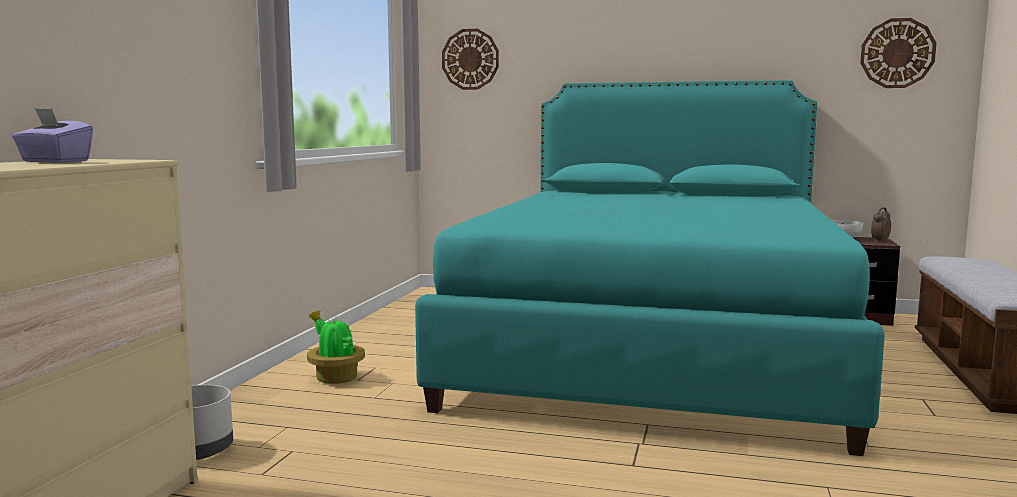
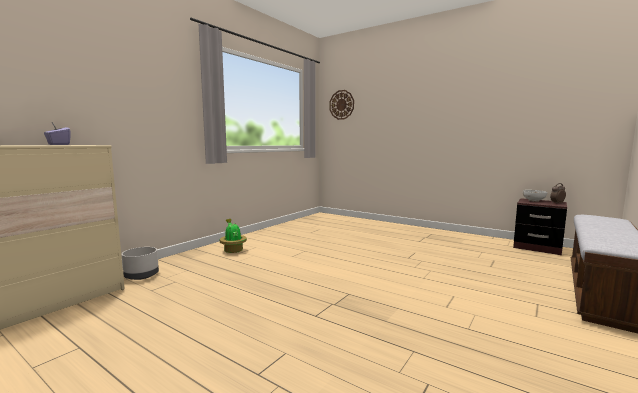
camera: 20 degrees right, 0 degrees up
turquoise bed [415,80,885,456] -> none
wall clock [860,18,936,88] -> none

